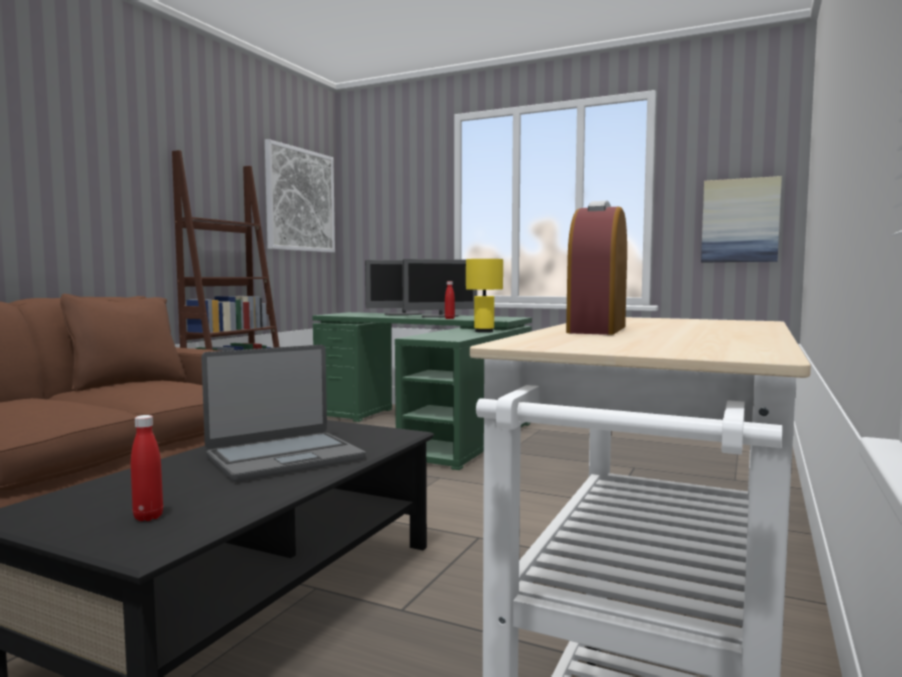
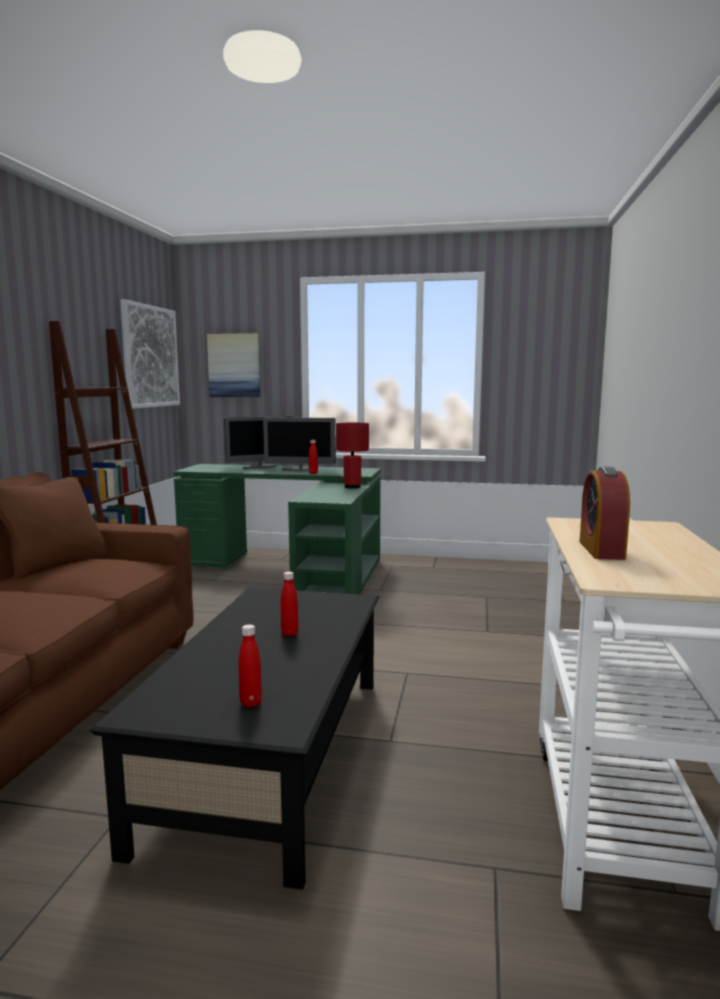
camera: 15 degrees left, 5 degrees up
laptop [201,345,366,482] -> red bottle [281,572,298,637]
monitor [402,259,477,318] -> monitor turned 45 degrees clockwise [263,417,336,471]
yellow table lamp [466,259,503,333] -> red table lamp [336,423,369,489]
picture [701,176,782,262] -> picture moved to [207,333,260,397]

